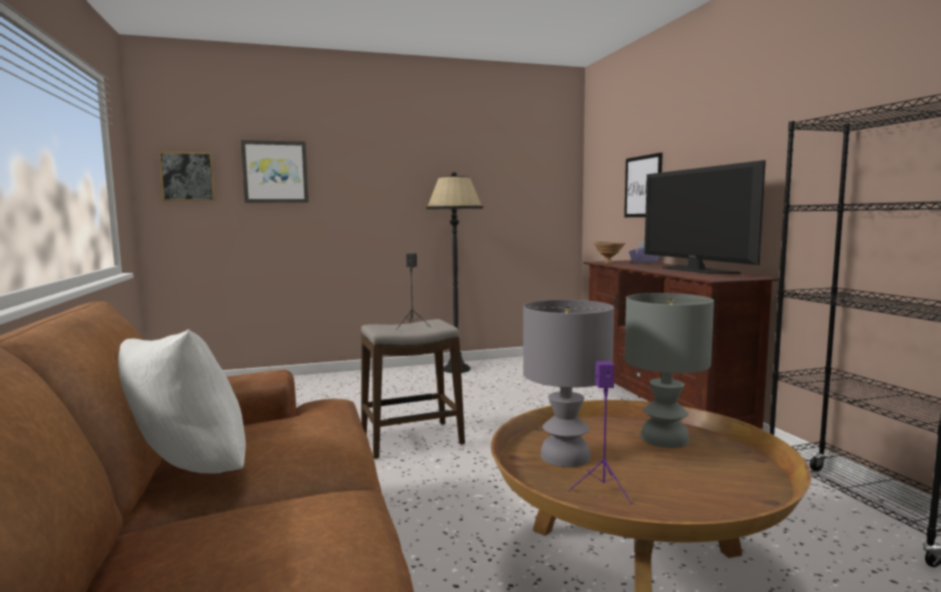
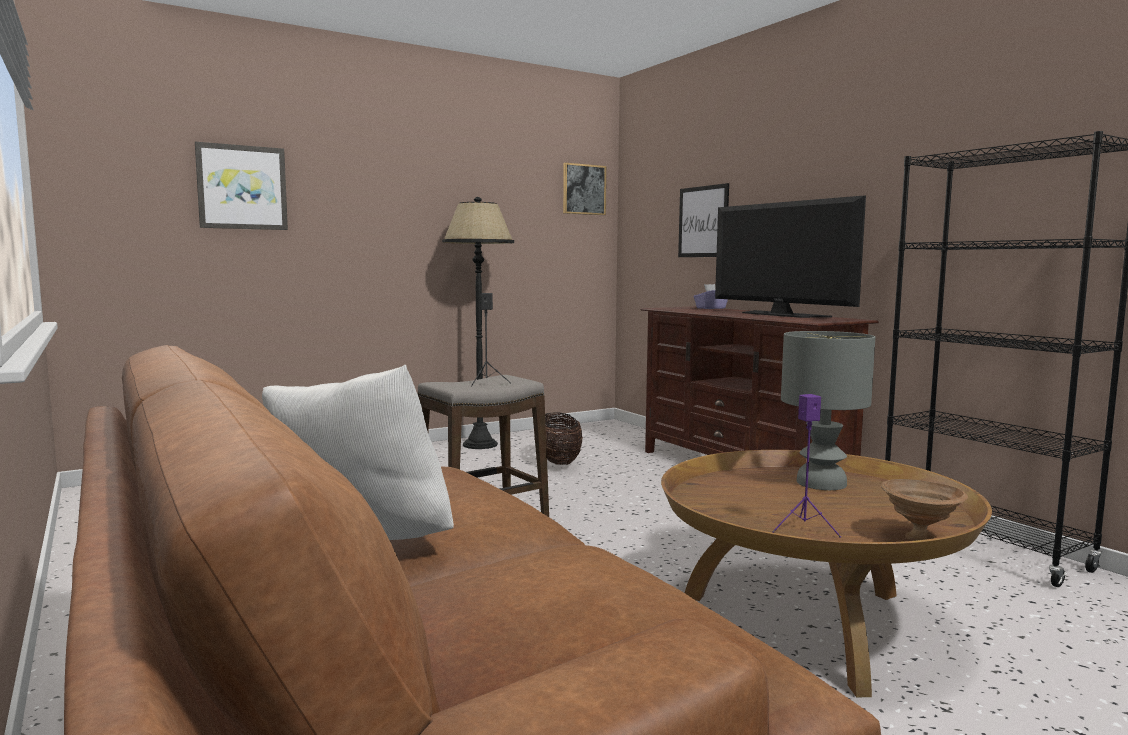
camera: 15 degrees left, 0 degrees up
picture [159,151,215,201] -> picture moved to [563,163,606,215]
grey table lamp [523,300,614,467] -> none
brown bowl [593,242,626,264] -> brown bowl moved to [881,479,968,541]
none -> basket [545,413,583,465]

